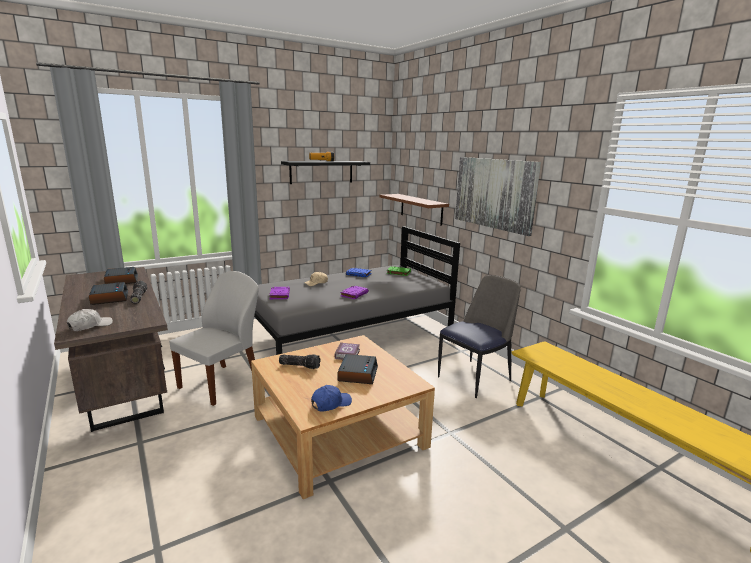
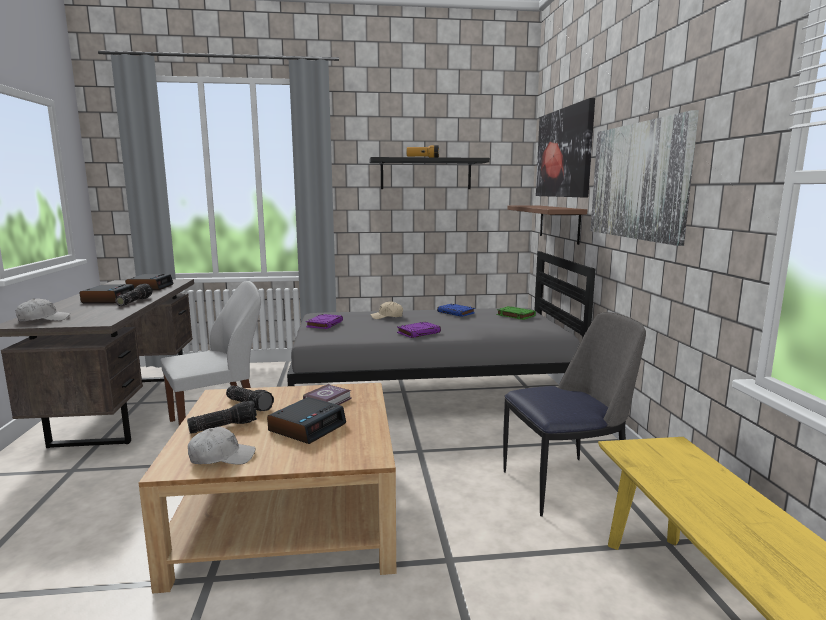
camera: 25 degrees right, 5 degrees down
blue cap [311,385,352,412] -> white cap [188,427,256,464]
none -> flashlight [187,400,257,434]
none -> picture [536,98,595,197]

